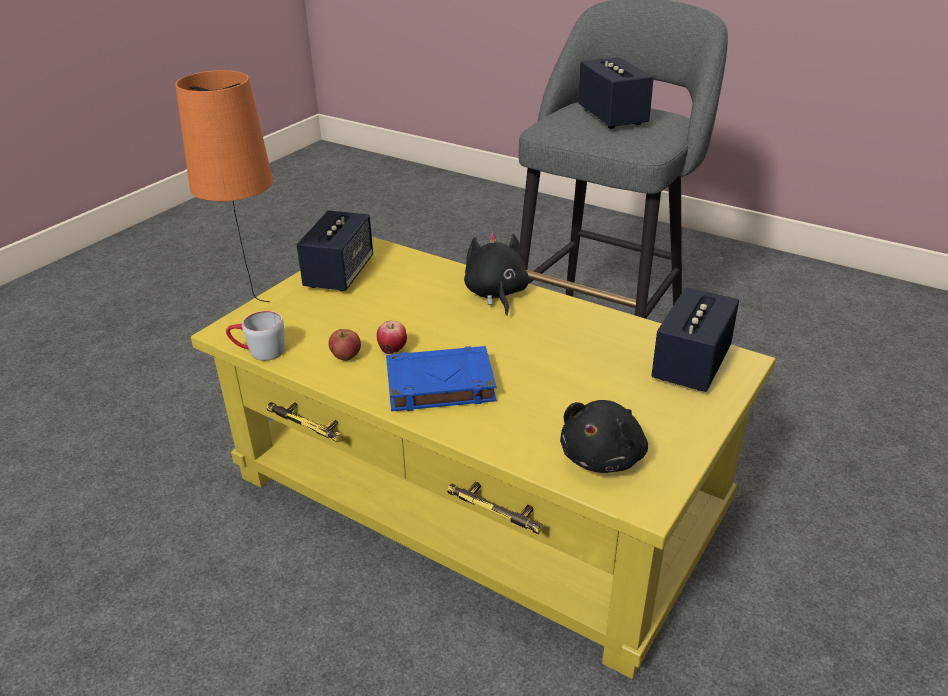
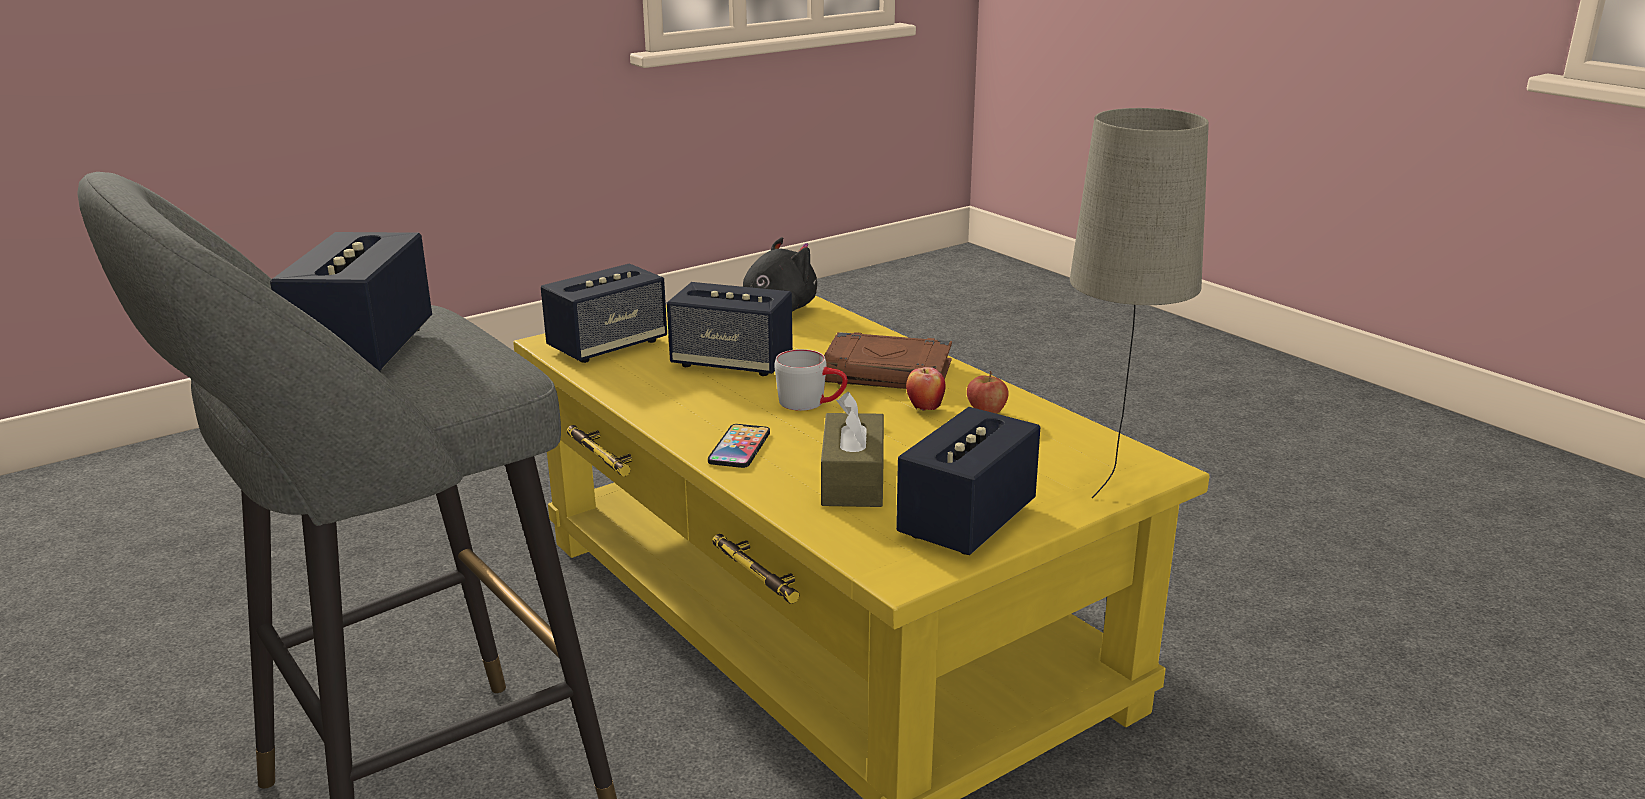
camera: 160 degrees left, 10 degrees down
orange table lamp [175,70,273,302] -> beige table lamp [1070,108,1209,498]
grey mug [226,311,285,361] -> grey mug moved to [775,349,847,411]
blue book [386,346,496,411] -> brown book [824,332,952,389]
black plush toy [464,232,529,316] -> phone [708,424,770,468]
none -> speaker [667,282,793,376]
none -> brown tissue box [821,392,884,507]

